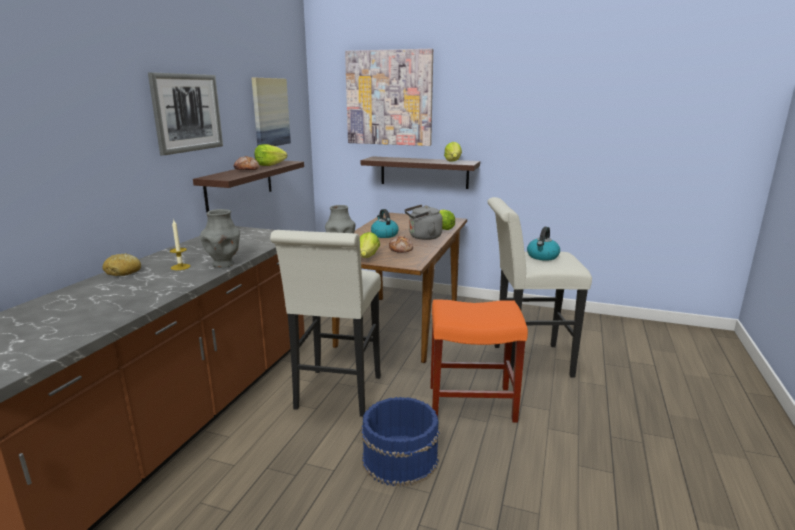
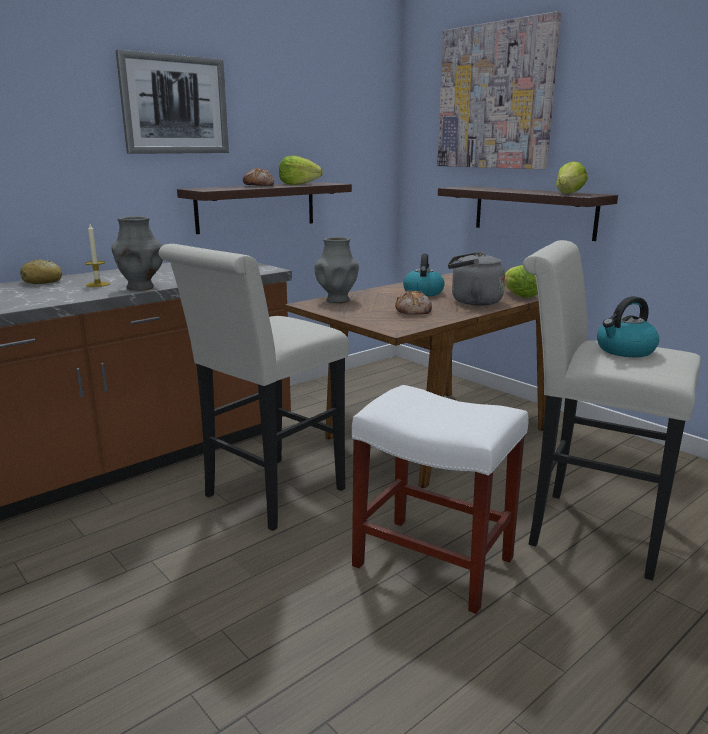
camera: 30 degrees right, 0 degrees up
picture [251,78,291,146] -> none
lettuce [360,232,380,258] -> none
blue bucket [361,397,440,487] -> none
orange stool [430,299,528,423] -> white stool [352,385,529,614]

